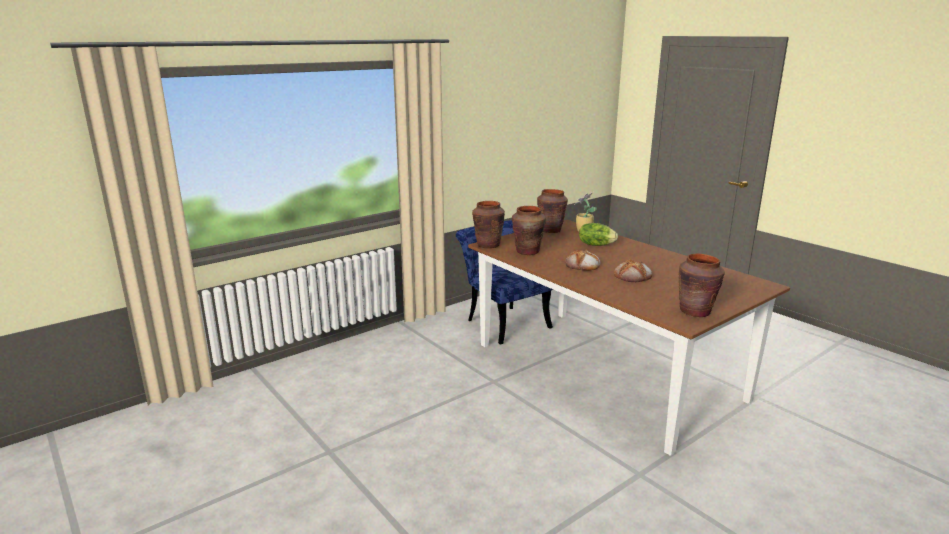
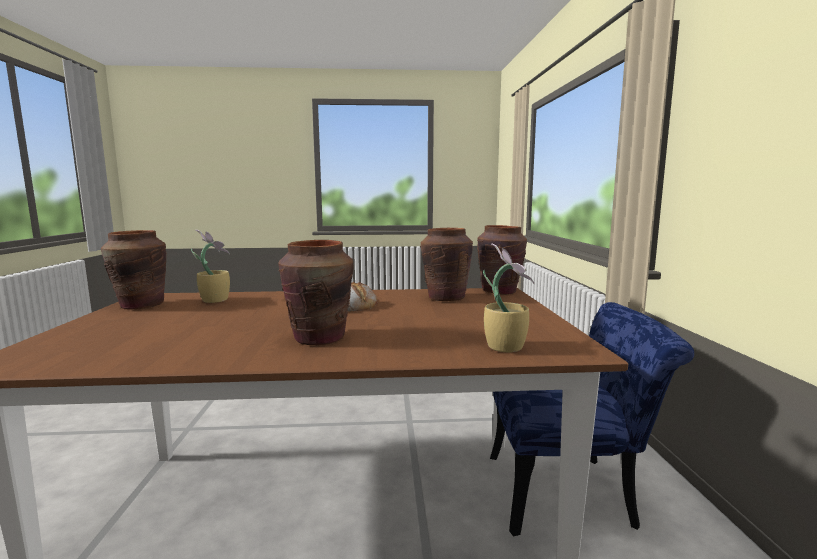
camera: 125 degrees right, 10 degrees down
brown vase [537,189,568,233] -> brown vase moved to [278,240,353,345]
lettuce [579,223,618,246] -> none
bread [614,260,652,282] -> none
none -> potted plant [191,230,230,303]

